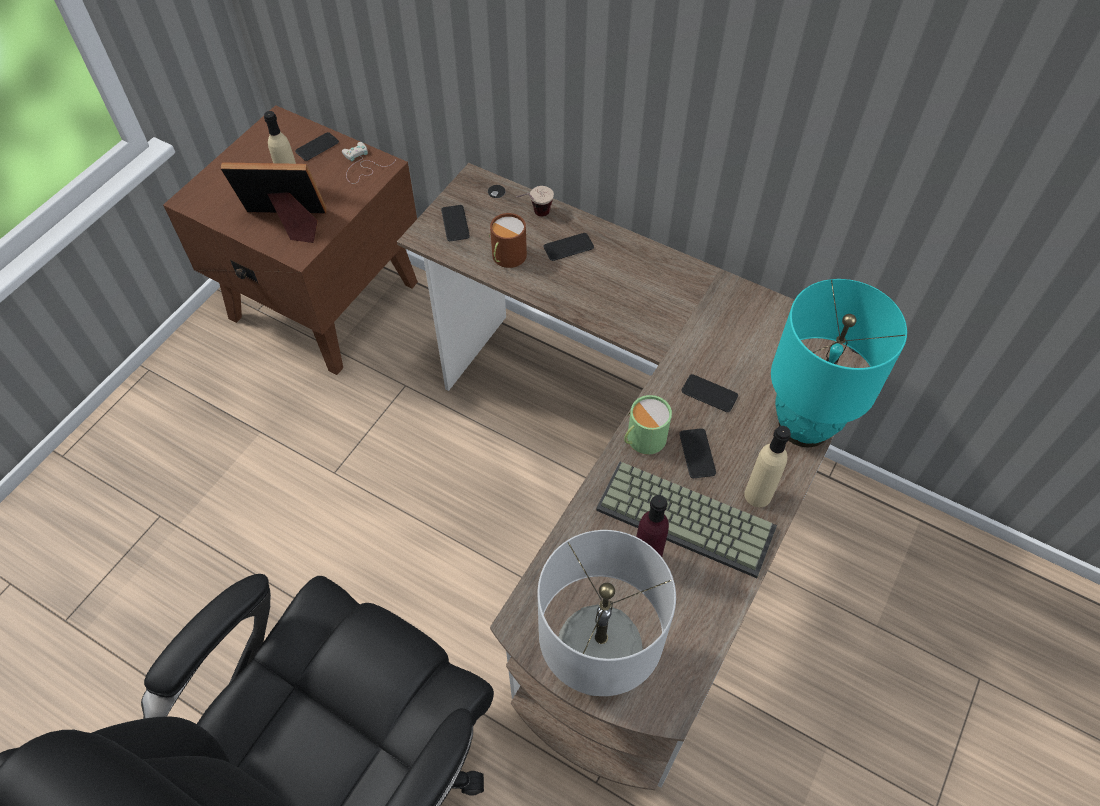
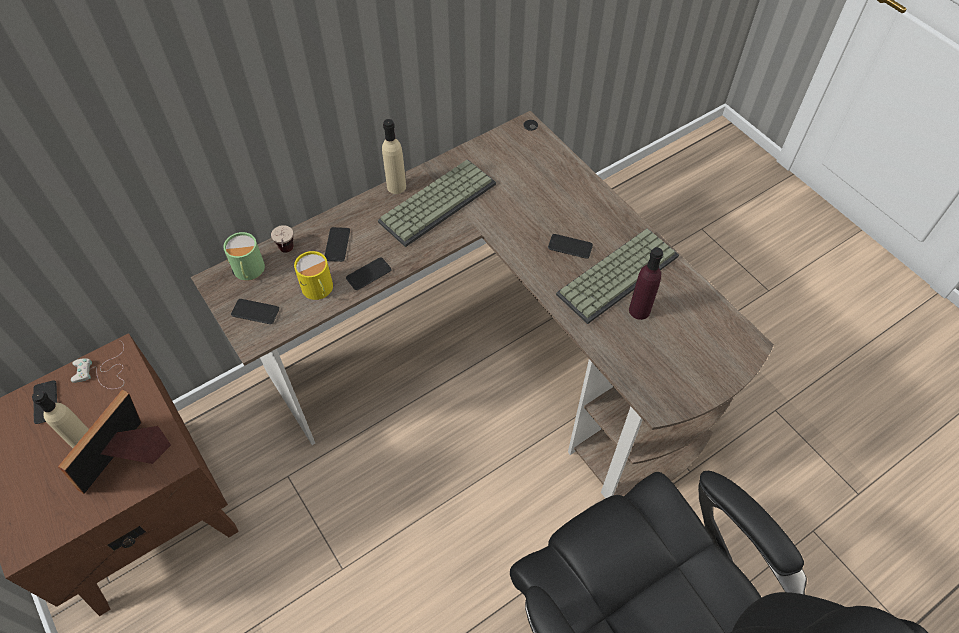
camera: 65 degrees left, 0 degrees up
brown mug [489,213,527,268] -> yellow mug [294,251,333,300]
white table lamp [538,530,676,696] -> none
green mug [624,395,672,455] -> green mug moved to [223,232,265,281]
phone [681,374,738,412] -> phone moved to [346,257,392,290]
beige bottle [744,426,791,507] -> beige bottle moved to [382,119,406,194]
turquoise table lamp [771,279,907,447] -> none
none -> keyboard [378,159,496,247]

